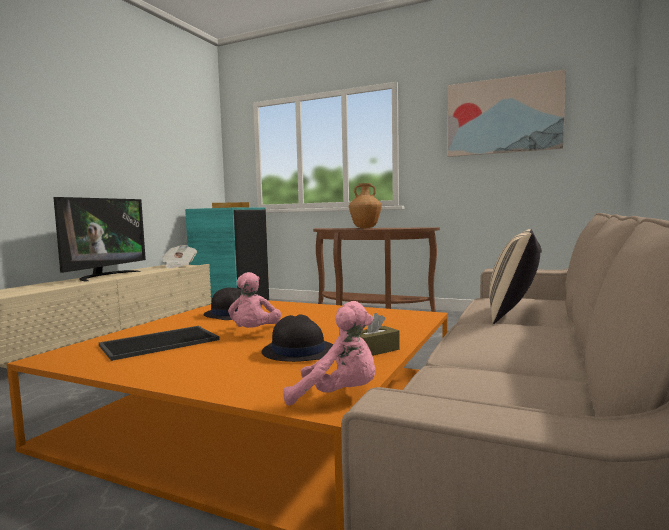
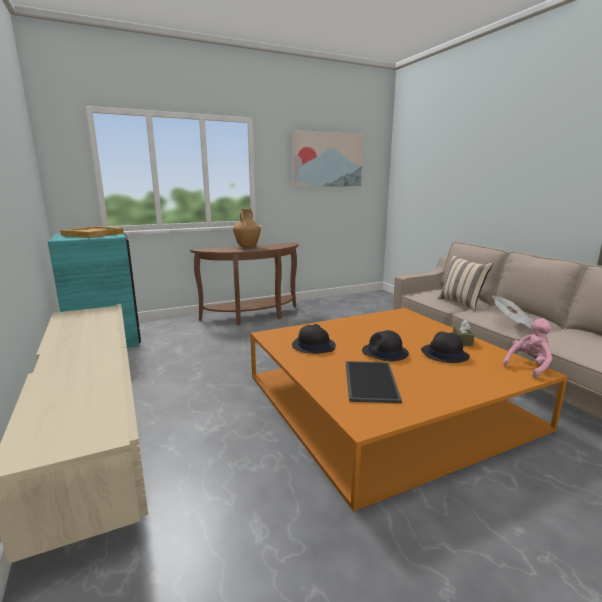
camera: 50 degrees left, 10 degrees up
television [53,197,146,281] -> none
newspaper [162,245,197,268] -> newspaper moved to [492,295,533,328]
pink plush toy [228,272,281,328] -> black hat [362,330,409,361]

